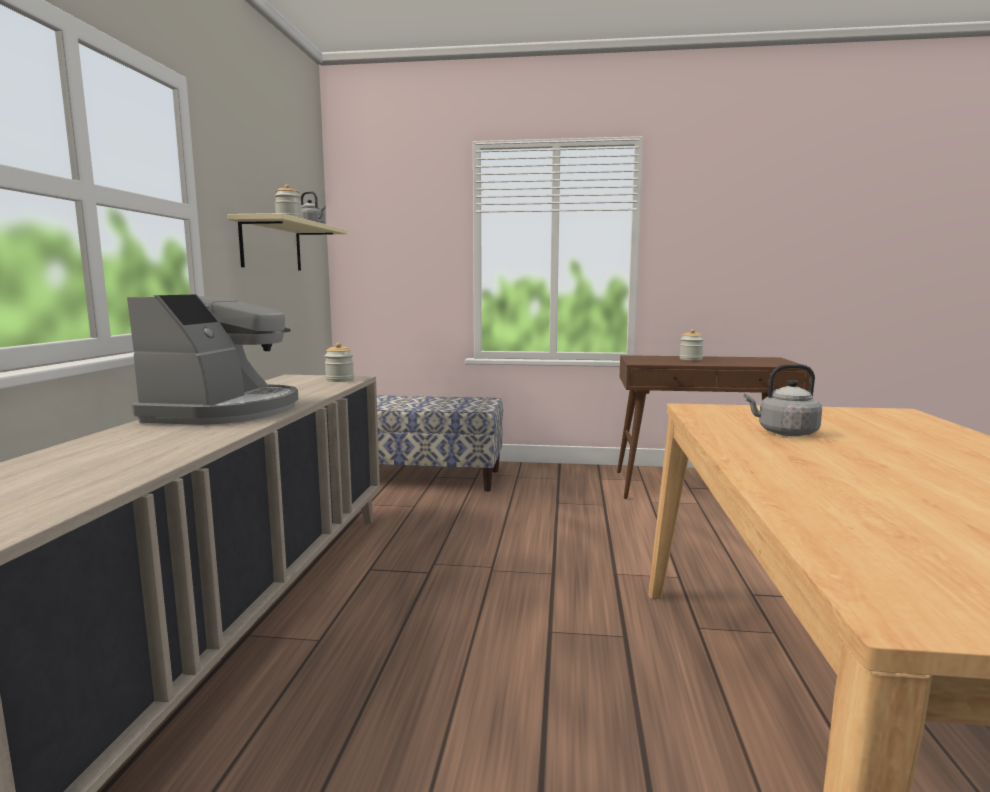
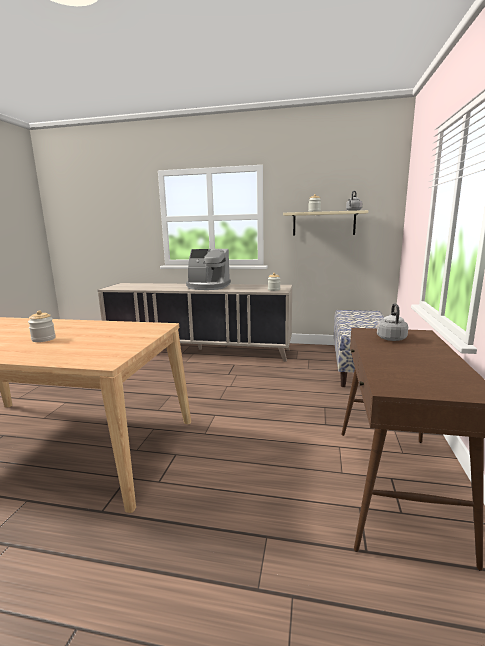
camera: 95 degrees right, 5 degrees up
jar [679,329,704,360] -> jar moved to [28,310,56,342]
grey kettle [744,364,822,436] -> grey kettle moved to [377,303,408,341]

